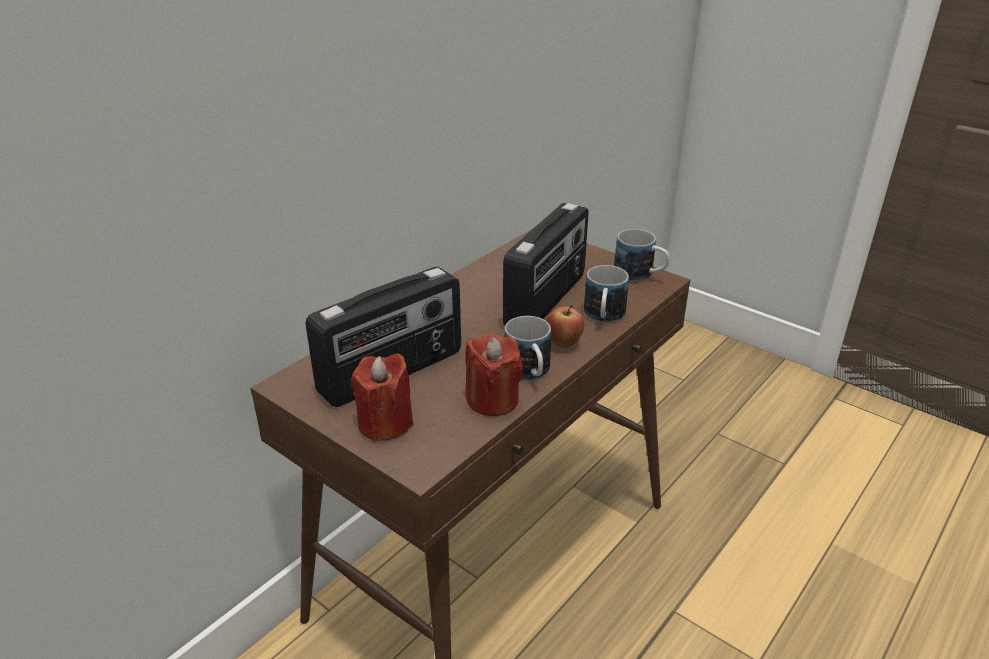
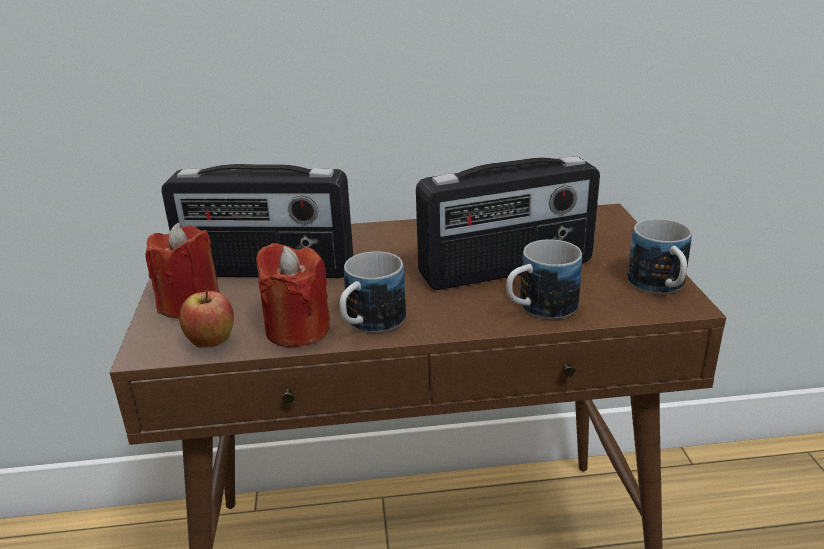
camera: 45 degrees right, 5 degrees down
apple [546,305,584,348] -> apple moved to [179,290,234,348]

